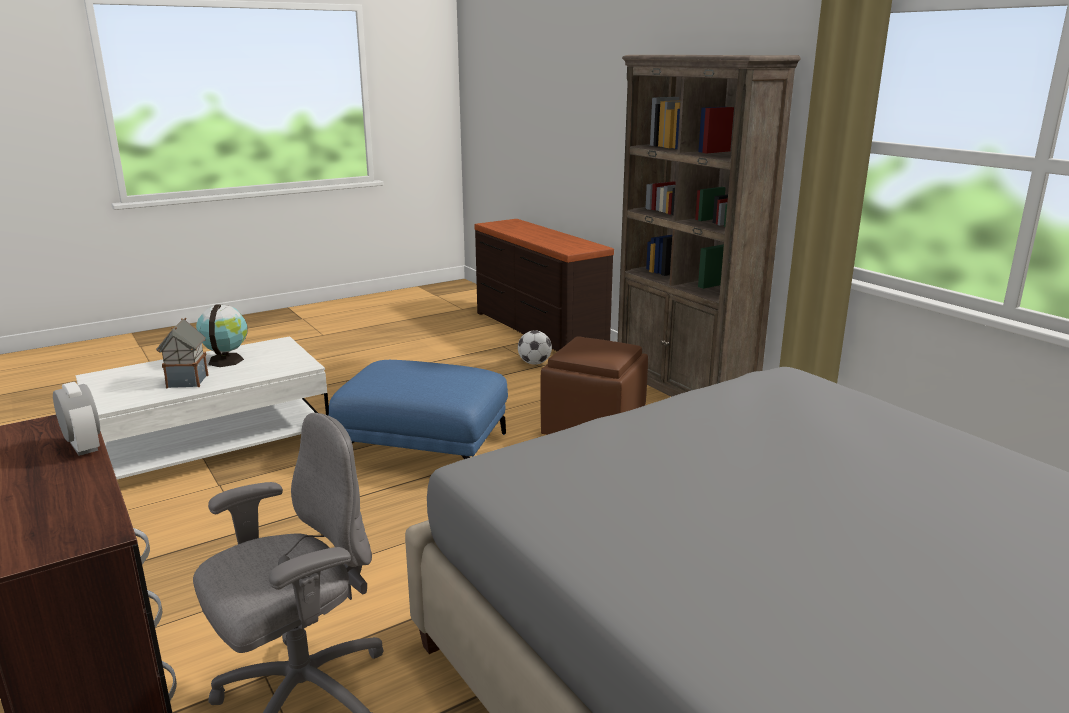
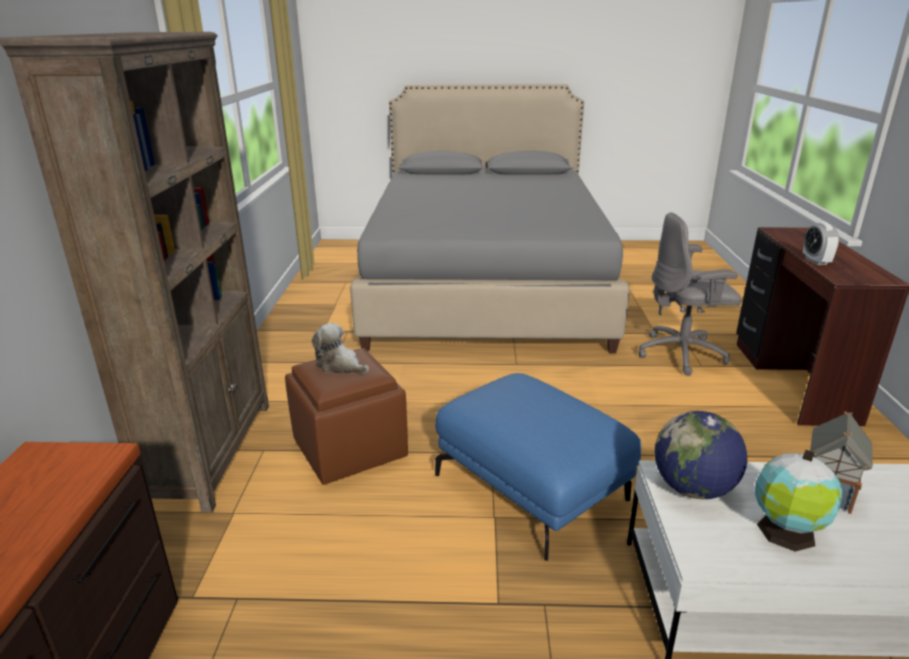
camera: 145 degrees left, 5 degrees up
football [518,330,552,365] -> none
none -> plush toy [312,323,369,374]
none -> globe [655,411,747,499]

